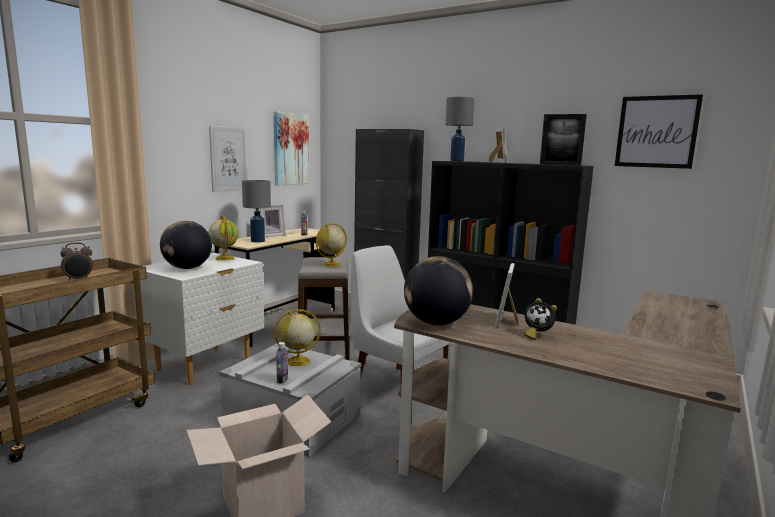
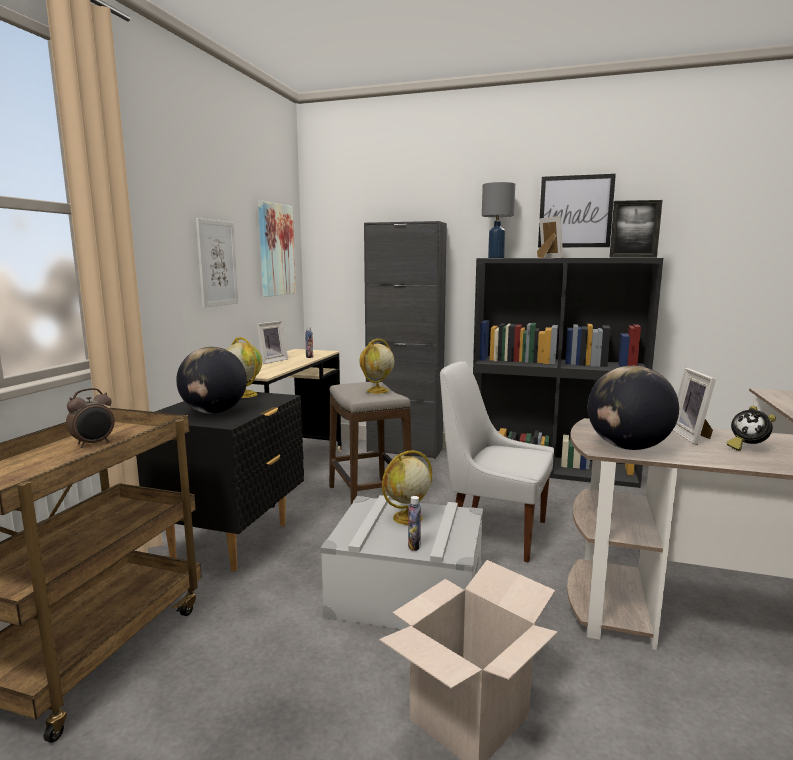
camera: 15 degrees left, 0 degrees up
white nightstand [133,253,264,385] -> black nightstand [136,392,304,572]
grey table lamp [242,180,271,243] -> none
alarm clock [524,298,557,340] -> alarm clock turned 45 degrees clockwise [727,406,776,451]
picture [615,94,703,169] -> picture moved to [538,174,616,248]

